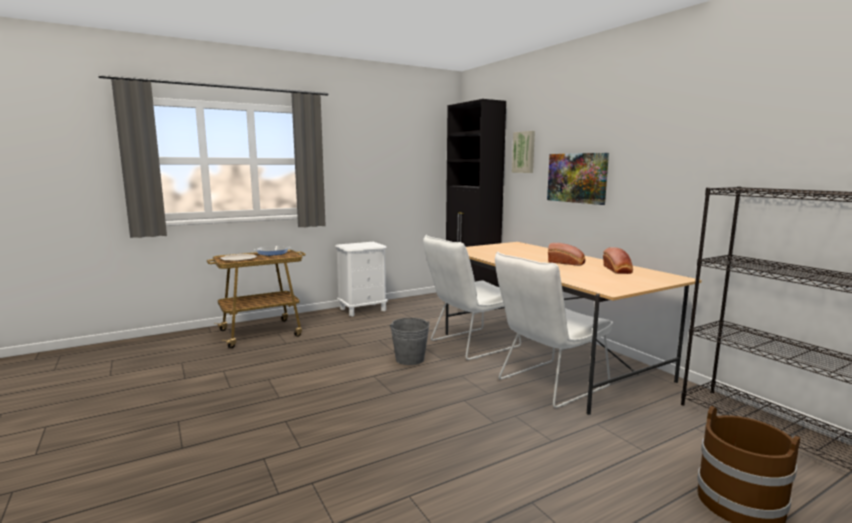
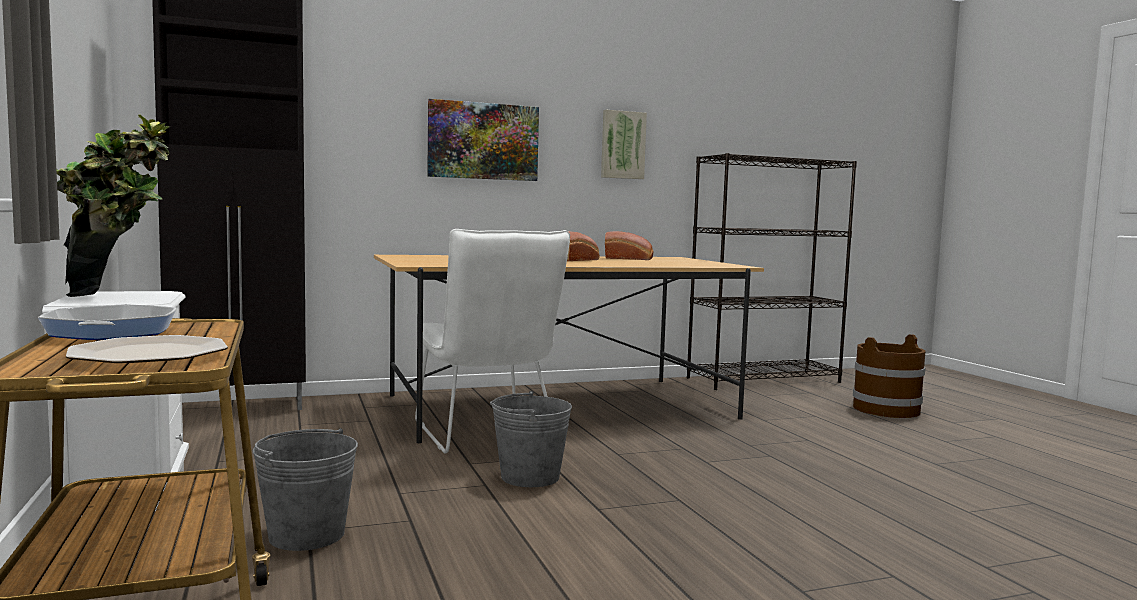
camera: 80 degrees left, 5 degrees down
white chair [495,252,613,408] -> none
picture [512,131,535,173] -> picture moved to [601,110,647,179]
none -> potted plant [56,115,170,297]
none -> grey bucket [252,428,358,551]

